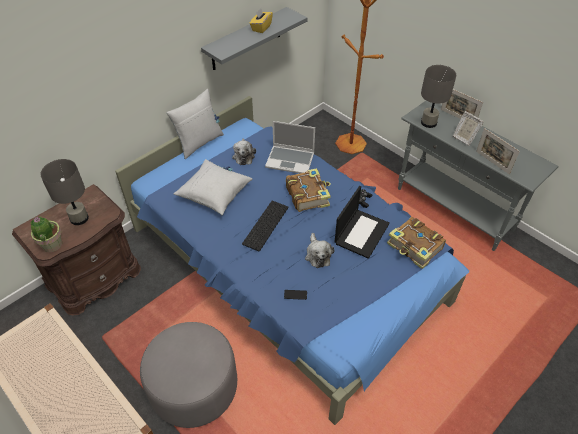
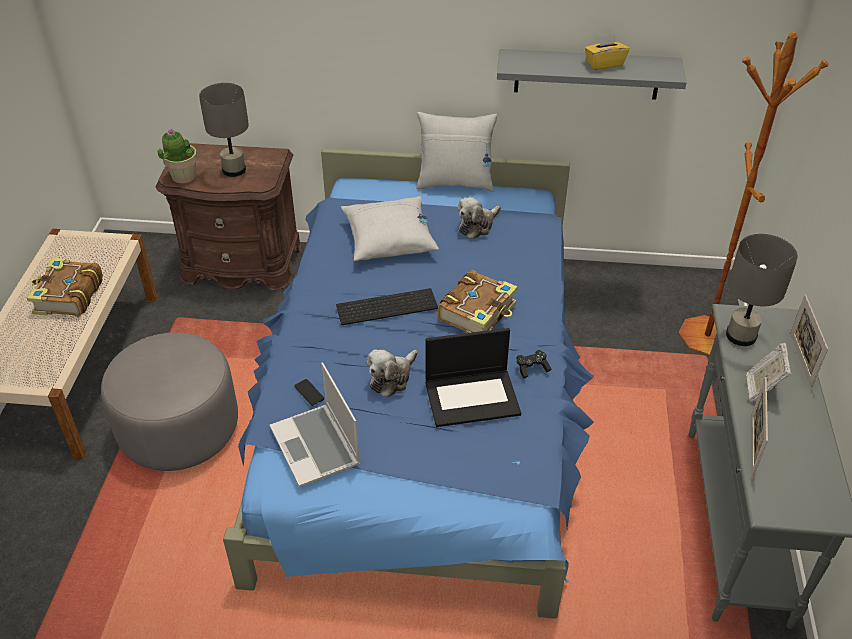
camera: 50 degrees right, 5 degrees down
laptop [265,121,315,173] -> laptop moved to [270,363,360,487]
book [387,217,446,269] -> book moved to [27,258,103,317]

